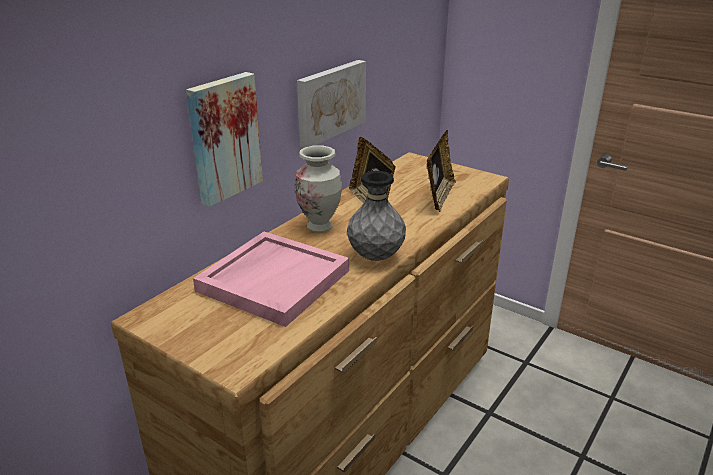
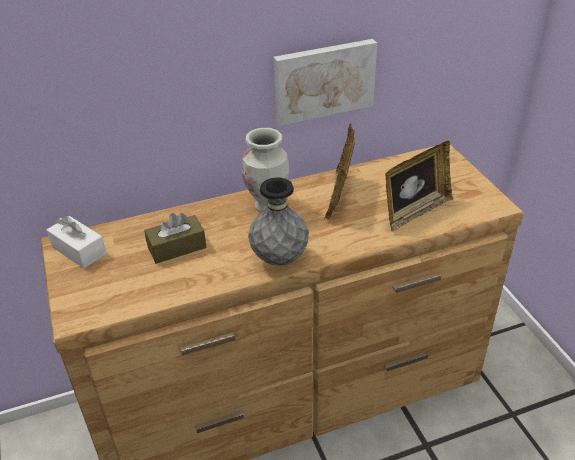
camera: 35 degrees right, 10 degrees up
picture [186,72,263,207] -> none
pink tray [193,232,349,327] -> brown tissue box [144,213,206,264]
none -> white tissue box [47,216,106,268]

